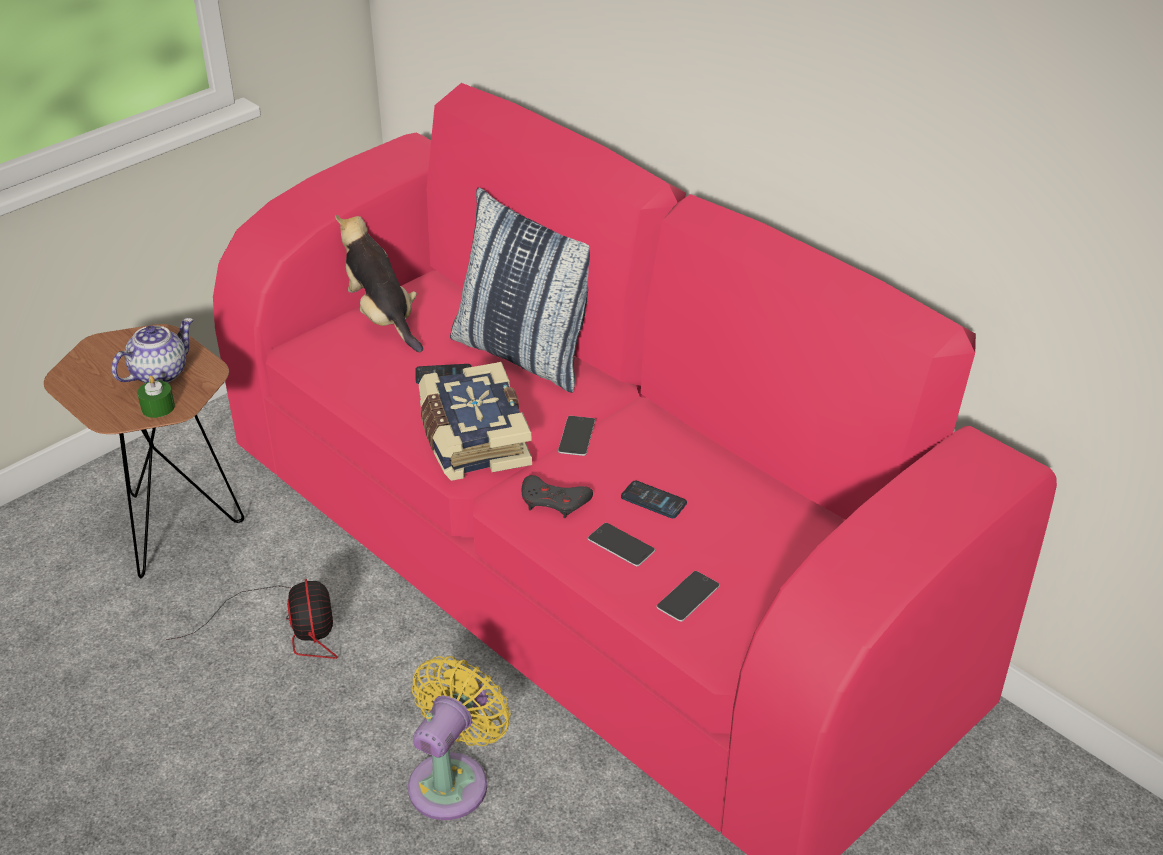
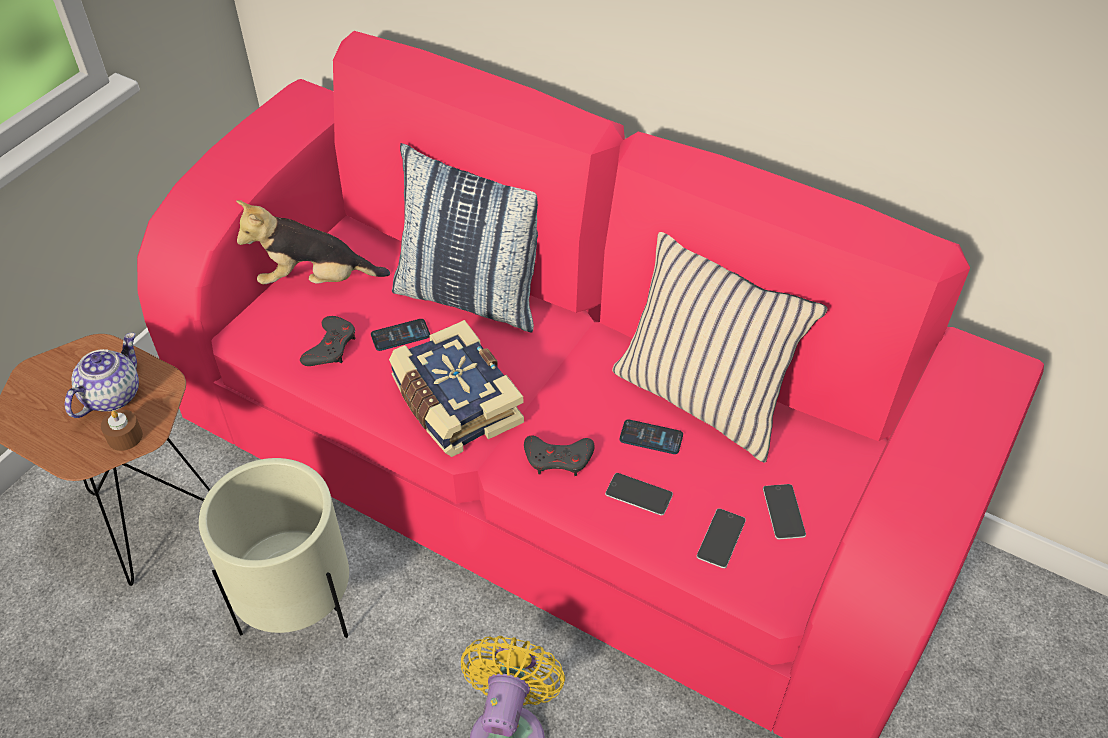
camera: 15 degrees left, 10 degrees up
green candle [137,376,175,418] -> brown candle [101,410,143,451]
fan [166,579,338,659] -> beige planter [199,458,349,638]
plush toy [335,215,423,352] -> plush toy turned 45 degrees counterclockwise [236,200,390,285]
phone [558,416,595,456] -> phone moved to [763,484,806,539]
none -> grey game controller [300,316,355,366]
none -> beige pillow [612,232,828,463]

